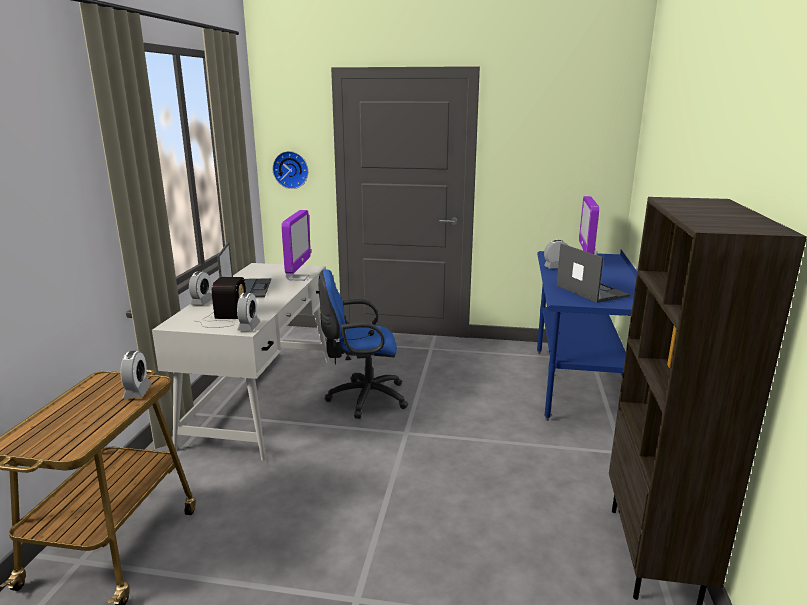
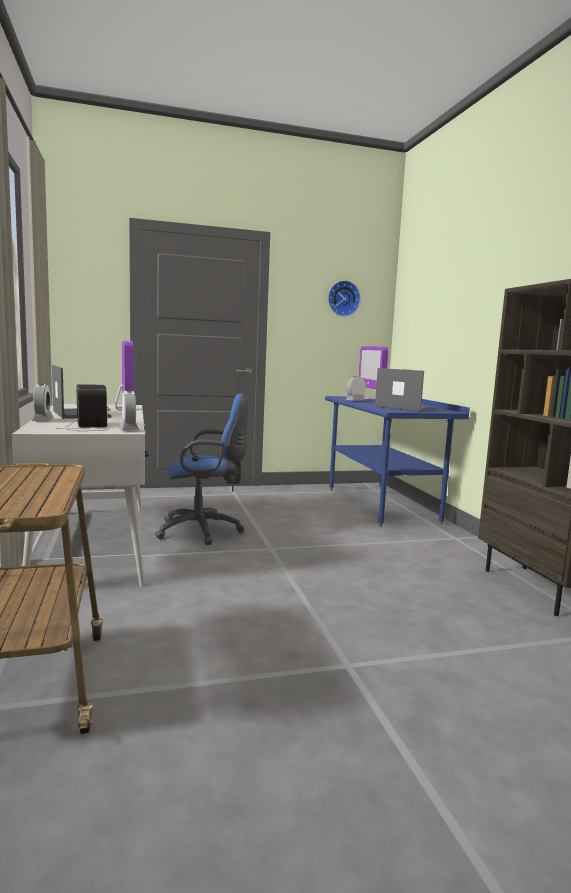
camera: 25 degrees left, 10 degrees down
alarm clock [120,351,152,399] -> none
wall clock [272,151,308,189] -> wall clock moved to [328,280,361,316]
blue office chair [318,269,408,419] -> blue office chair turned 150 degrees counterclockwise [155,393,248,545]

